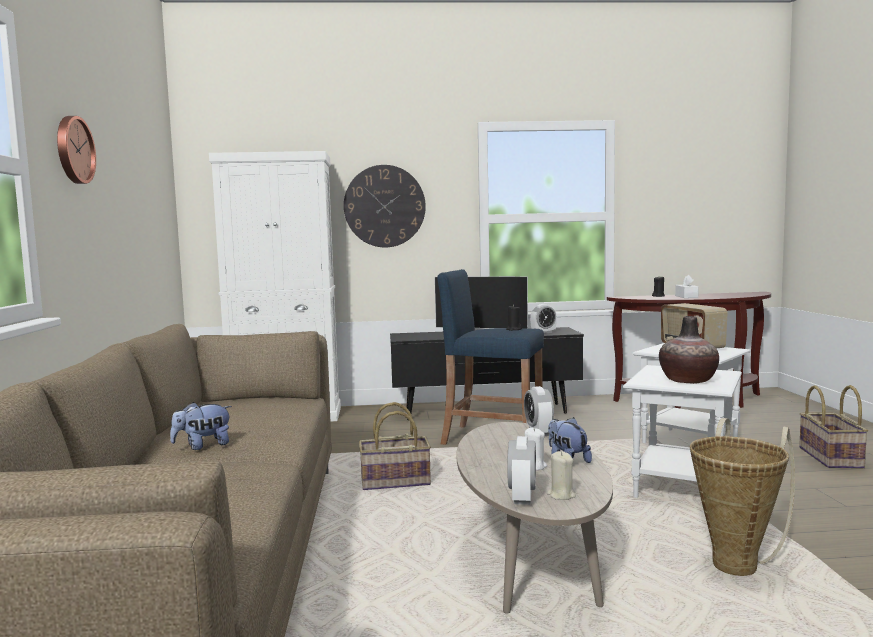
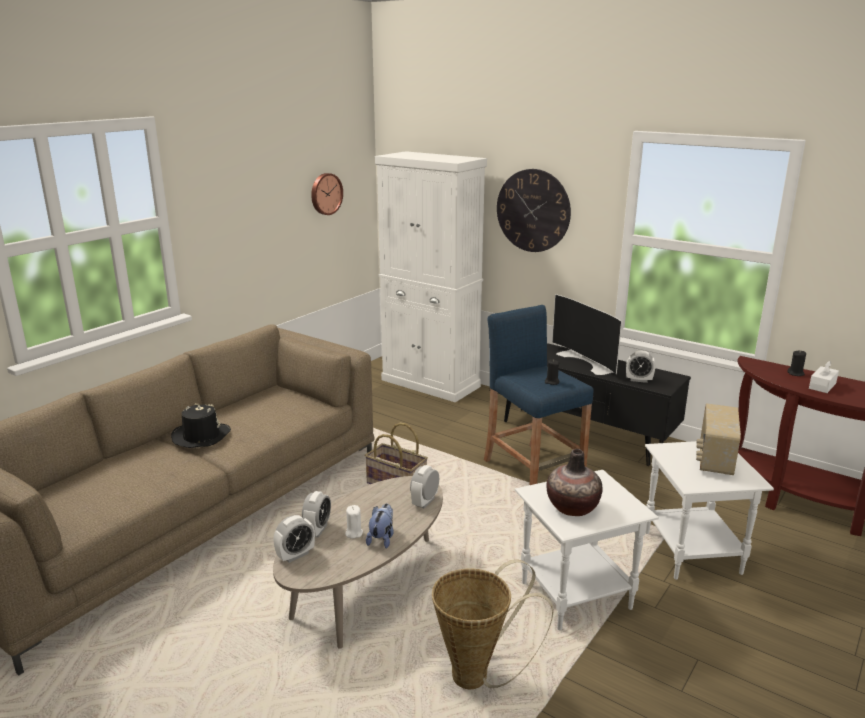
camera: 40 degrees right, 15 degrees up
wall clock [57,116,96,184] -> wall clock moved to [311,173,343,215]
plush toy [170,402,232,450] -> black hat [171,403,231,448]
beige candle [547,451,576,500] -> none
basket [799,385,868,468] -> none
none -> alarm clock [302,491,331,537]

